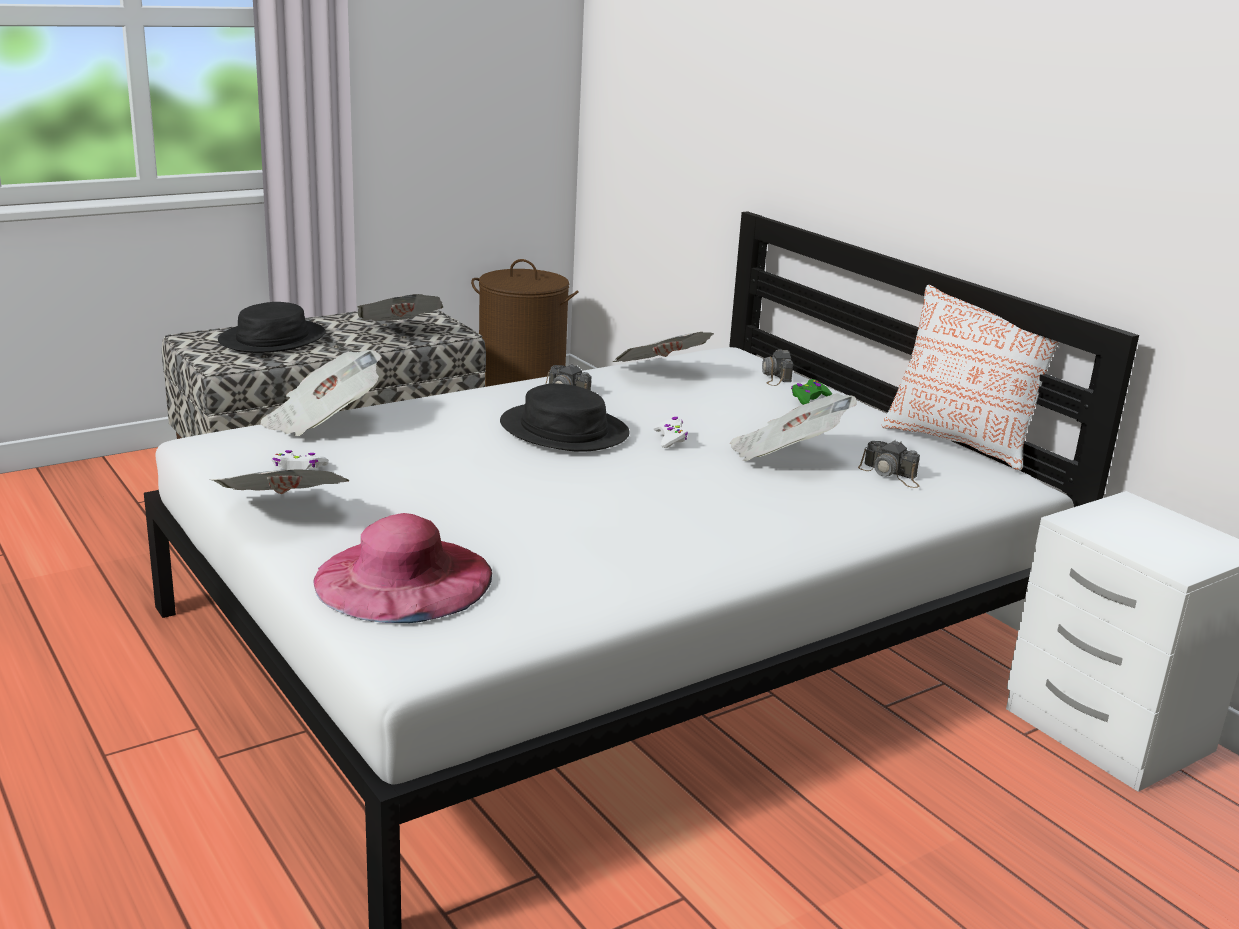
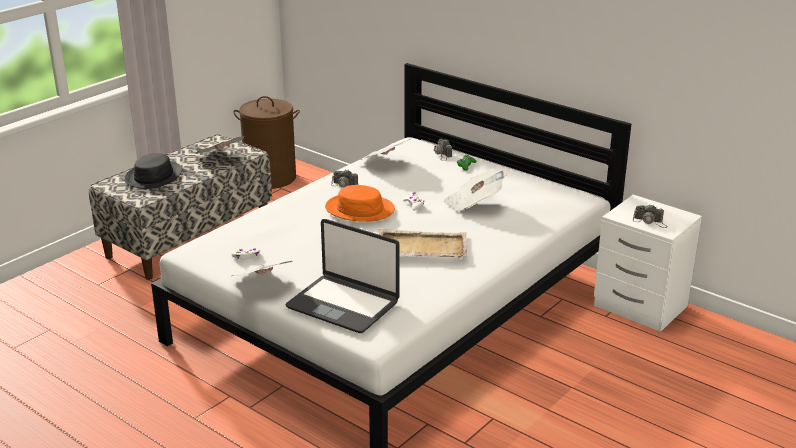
camera: 15 degrees left, 5 degrees up
newspaper [261,350,382,436] -> none
pink hat [314,513,492,623] -> laptop [286,219,400,333]
black hat [500,383,630,452] -> orange hat [325,185,395,222]
camera [858,440,920,488] -> camera moved to [633,205,668,228]
white pillow [882,285,1059,471] -> none
none -> beige tray [379,229,467,258]

